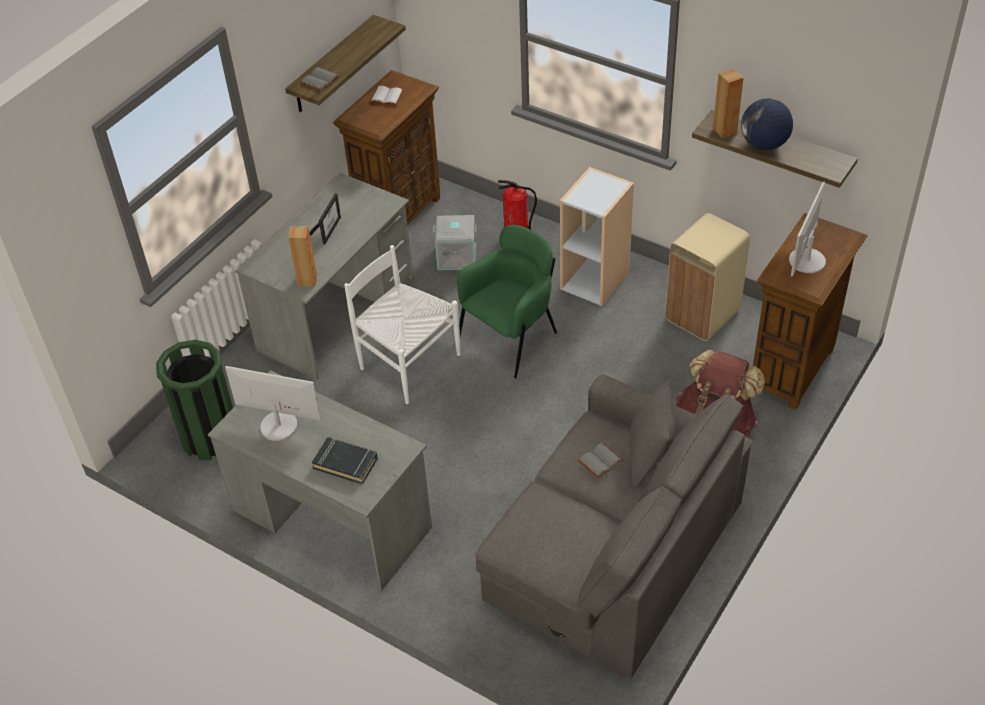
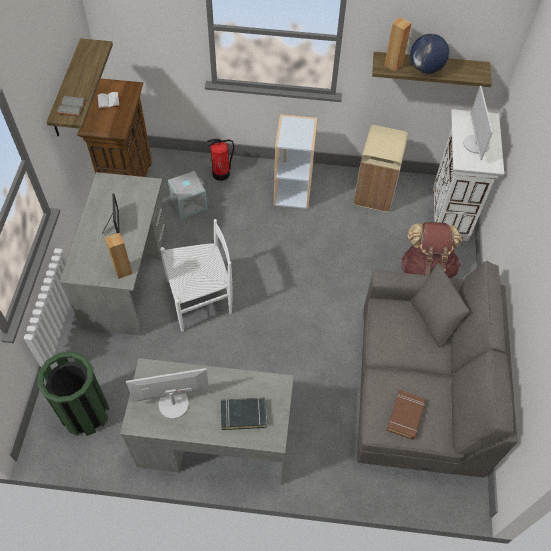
camera: 30 degrees left, 10 degrees up
white chair [344,245,461,404] -> white chair turned 150 degrees clockwise [160,219,232,332]
green armchair [457,225,557,378] -> none
grey book [578,443,623,478] -> none
brown cabinet [753,213,868,410] -> white cabinet [433,109,504,241]
none -> brown book [387,390,425,440]

